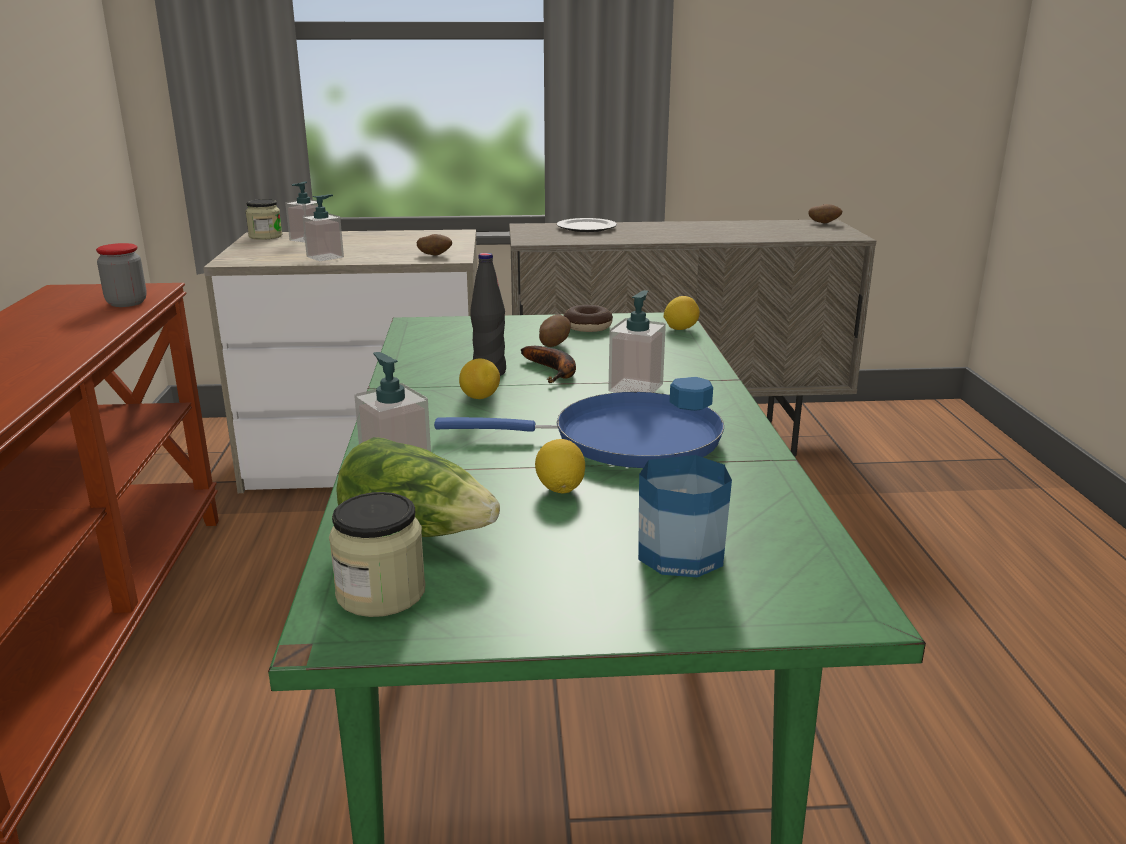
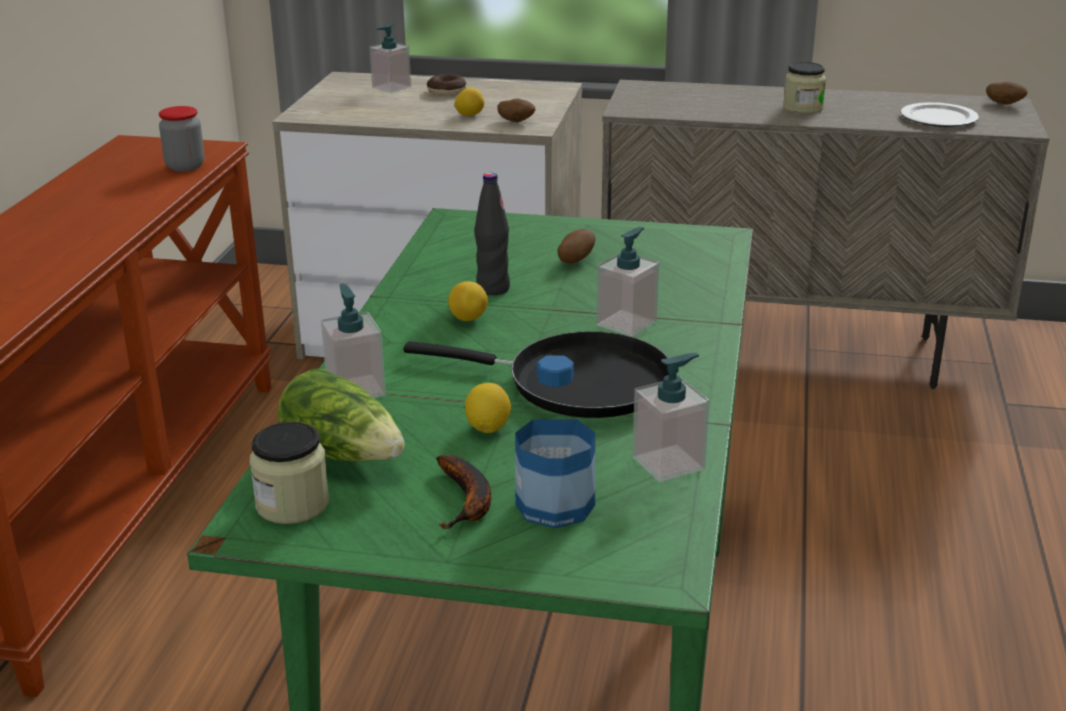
camera: 15 degrees right, 5 degrees up
jar [245,199,282,240] -> jar moved to [783,62,826,114]
soap dispenser [302,194,344,261] -> soap dispenser moved to [632,353,709,482]
blue frying pan [434,392,724,468] -> black frying pan [403,331,669,418]
banana [521,346,576,383] -> banana moved to [436,455,491,529]
plate [557,218,617,232] -> plate moved to [900,102,979,127]
donut [563,305,613,332] -> donut moved to [427,74,466,96]
lemon [664,296,700,330] -> lemon moved to [455,88,484,116]

